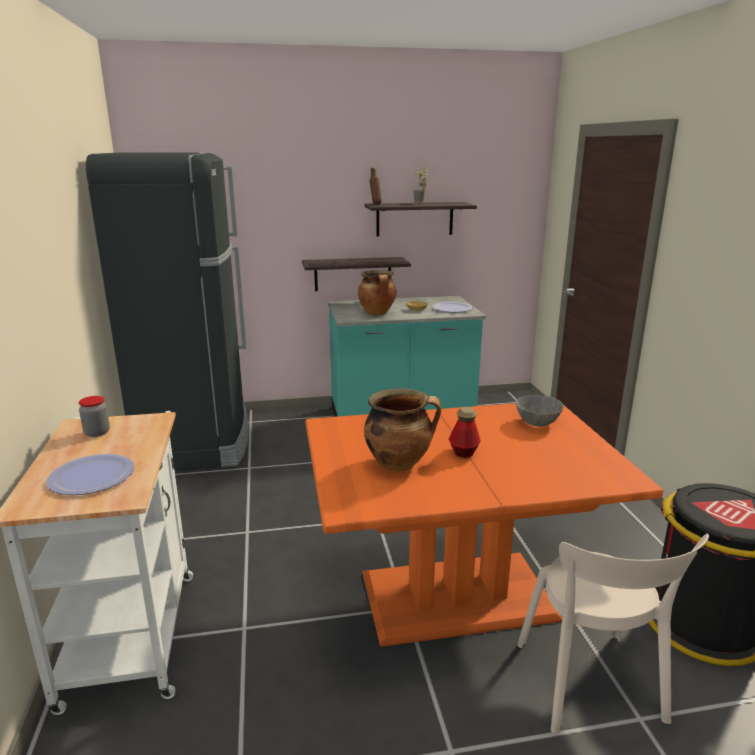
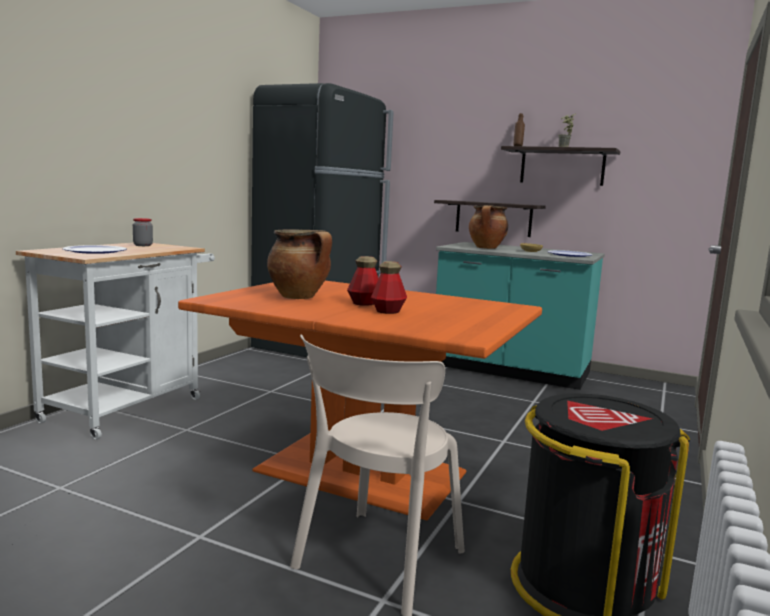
camera: 35 degrees right, 10 degrees down
grey bowl [516,395,564,427] -> none
none -> bottle [371,261,407,314]

